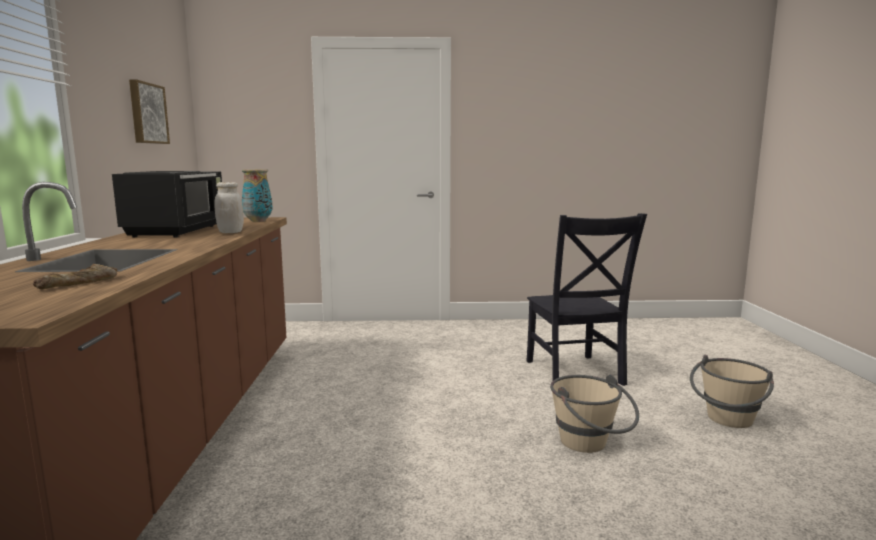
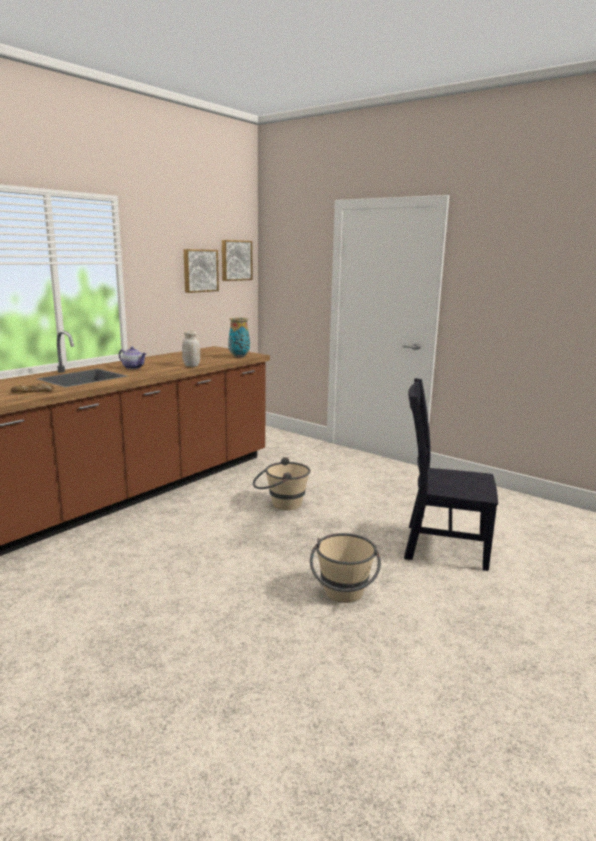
camera: 40 degrees right, 5 degrees up
black microwave [112,171,222,237] -> none
black chair [527,213,647,386] -> black chair turned 75 degrees clockwise [404,378,498,571]
beige bucket [690,355,774,428] -> beige bucket moved to [253,457,310,510]
none -> teapot [119,347,146,369]
none -> picture [222,240,252,281]

